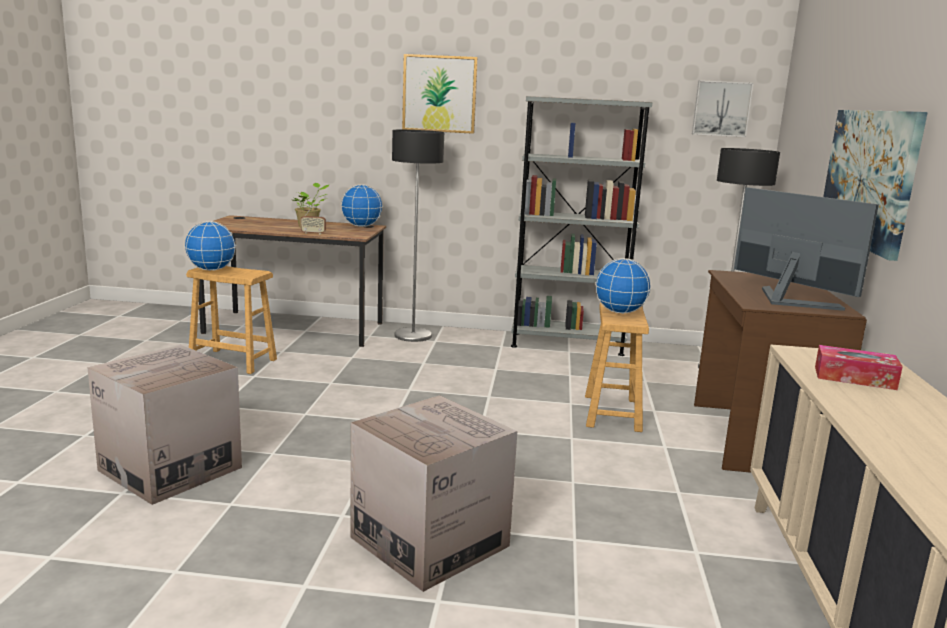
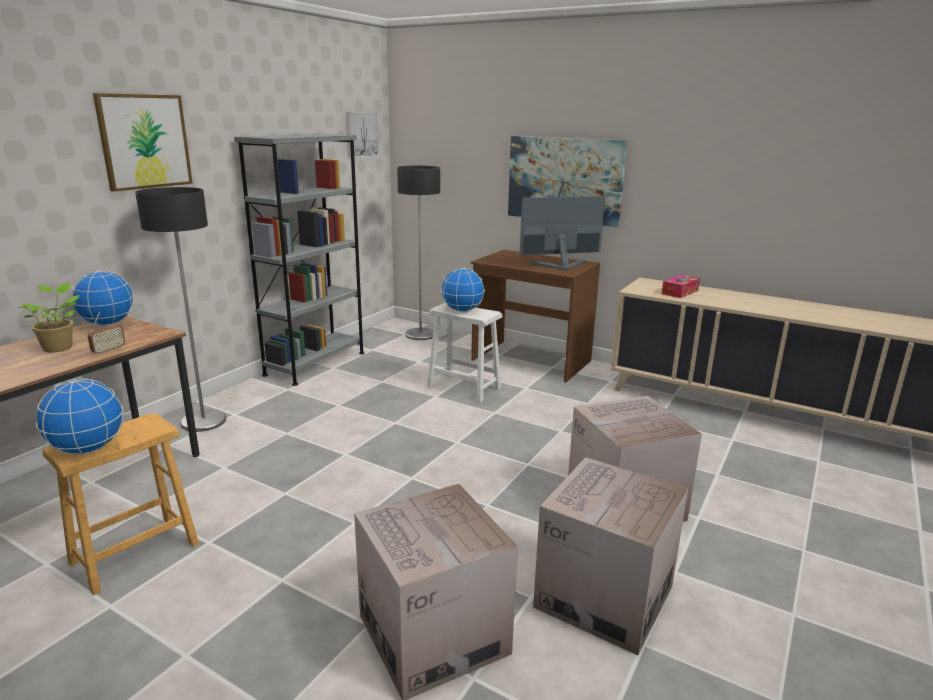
camera: 65 degrees left, 5 degrees up
brown stool [585,303,649,432] -> white stool [427,303,503,402]
none -> cardboard box [533,457,688,655]

